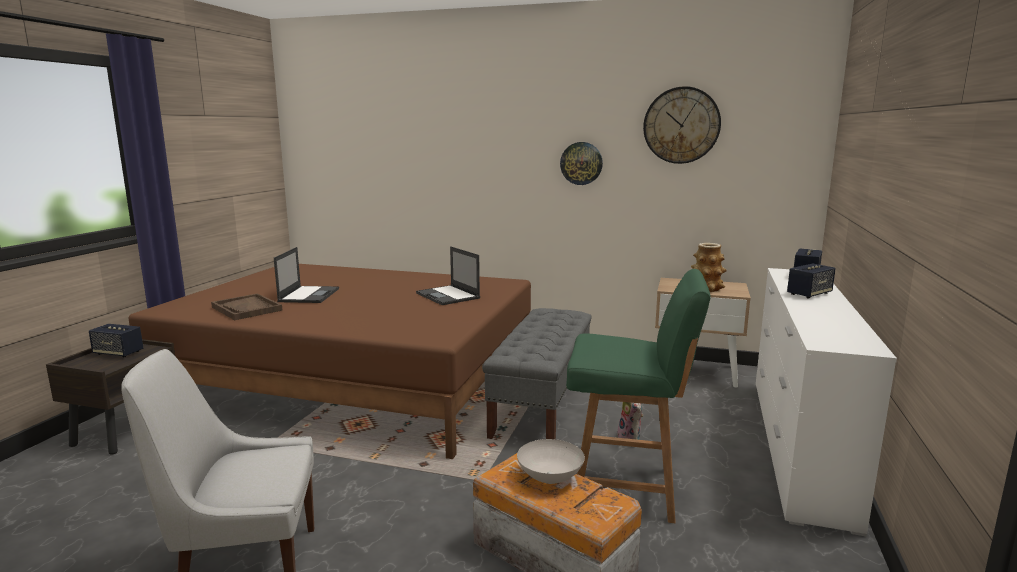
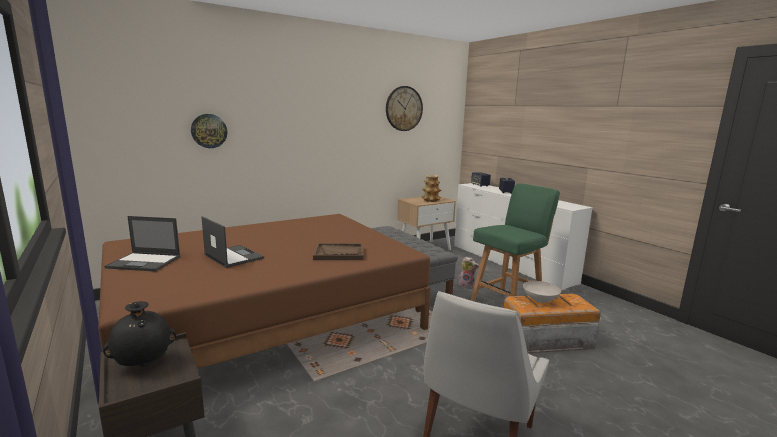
camera: 50 degrees left, 0 degrees up
speaker [89,324,143,357] -> black vase [103,301,176,366]
brown tray [211,293,283,320] -> brown tray moved to [313,243,363,260]
laptop [416,246,480,305] -> laptop moved to [104,216,181,272]
wall clock [560,142,603,185] -> wall clock moved to [191,114,227,148]

